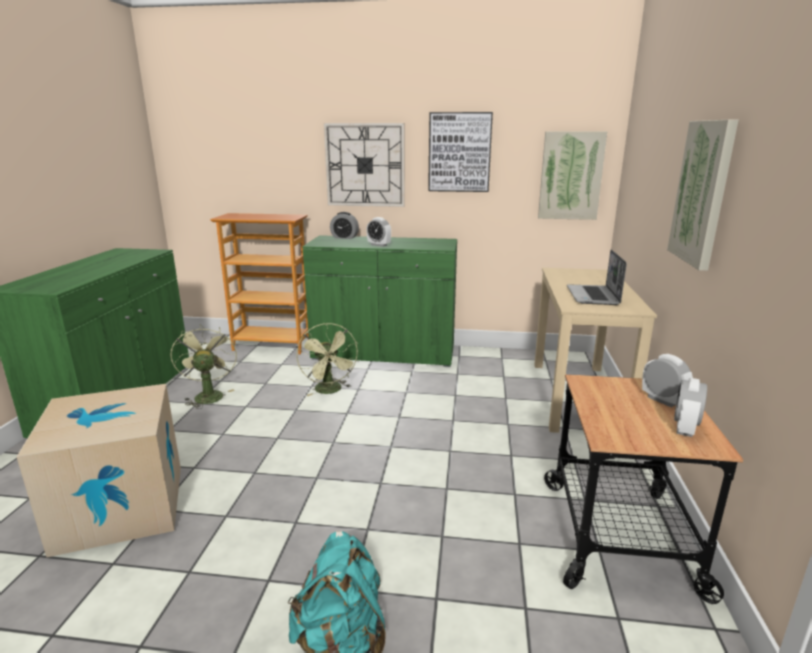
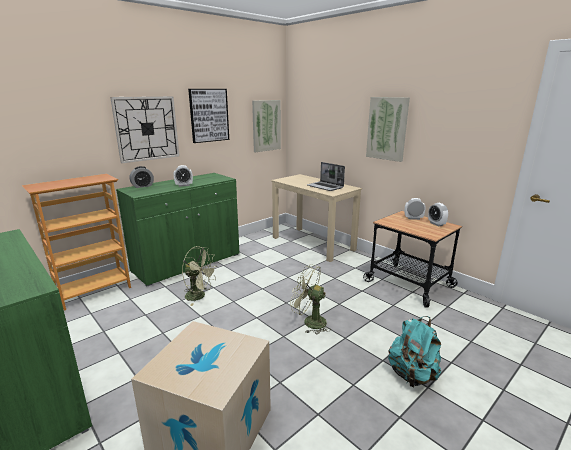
camera: 50 degrees left, 0 degrees up
green fan [171,325,237,409] -> green fan moved to [290,264,331,334]

